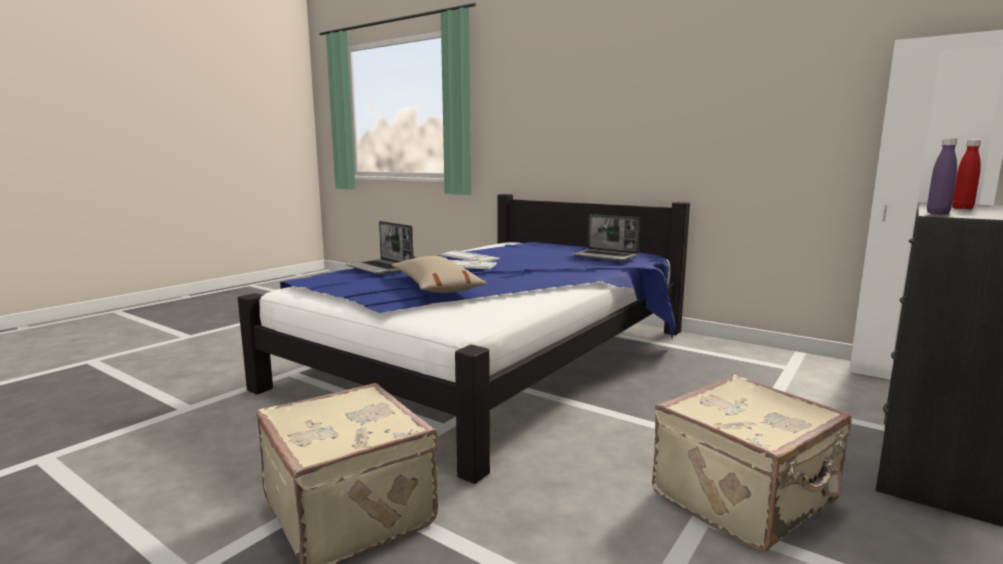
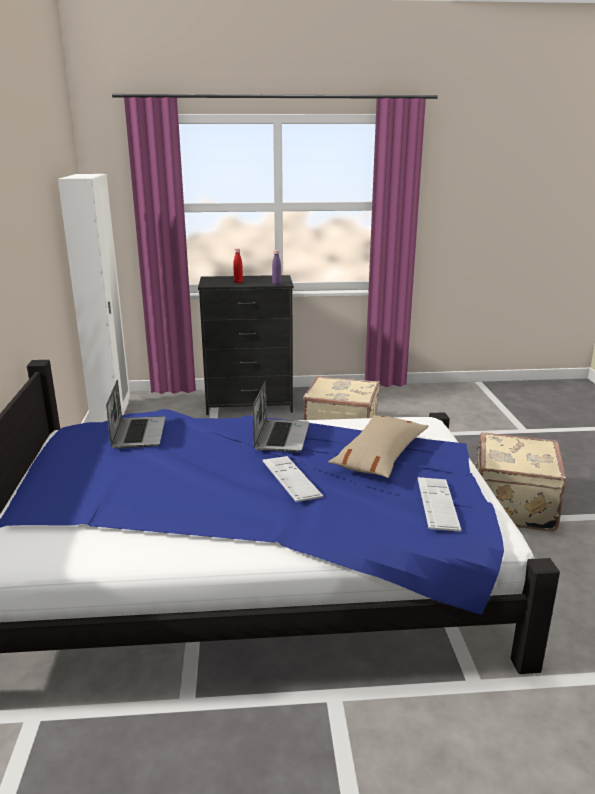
camera: 130 degrees left, 10 degrees up
laptop [345,221,414,275] -> laptop moved to [253,381,309,452]
keyboard [440,250,500,262] -> keyboard moved to [418,477,461,532]

